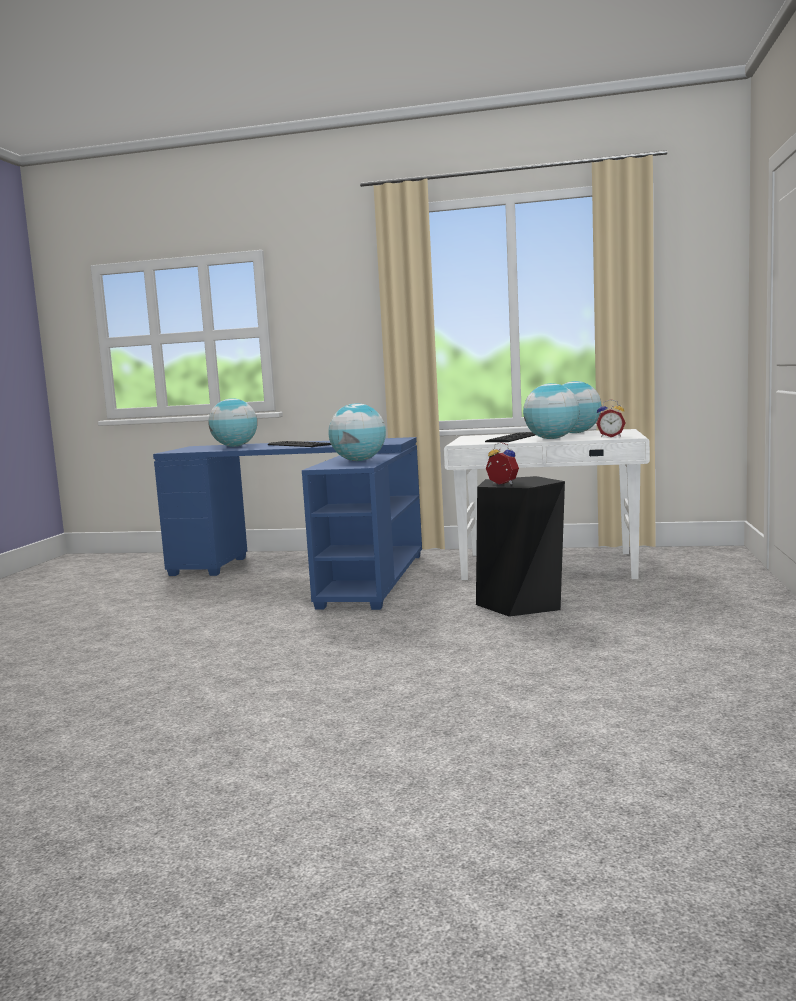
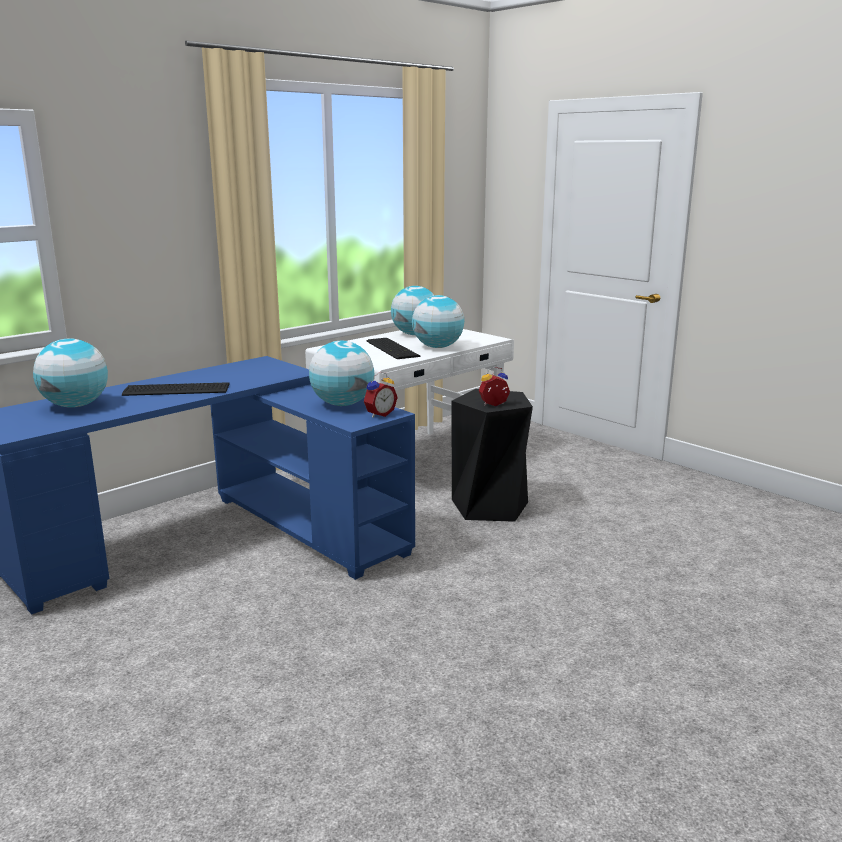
camera: 55 degrees left, 10 degrees up
alarm clock [596,399,625,437] -> alarm clock moved to [364,372,398,418]

